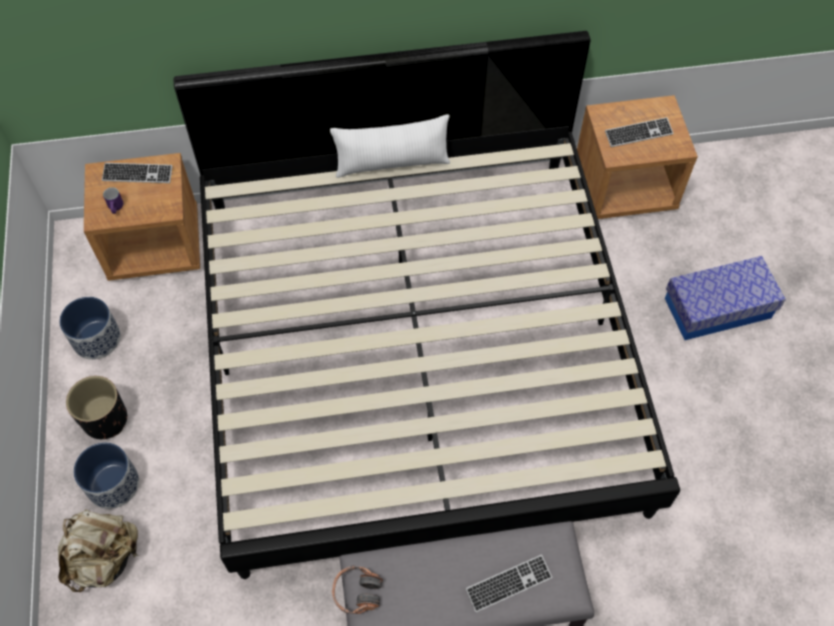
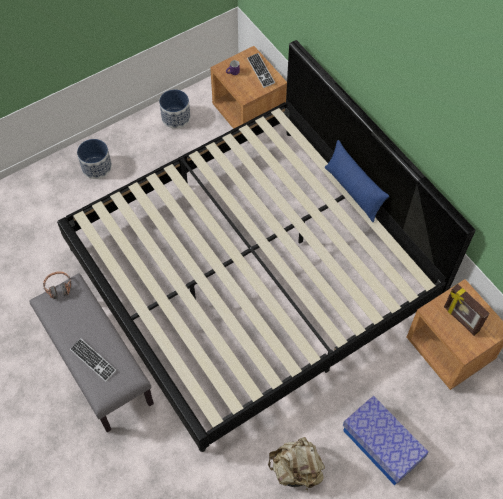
camera: 65 degrees right, 0 degrees up
beige backpack [58,510,139,592] -> beige backpack moved to [268,437,325,491]
black planter [66,376,127,439] -> none
white pillow [330,114,450,178] -> blue pillow [325,140,389,222]
keyboard [605,117,674,147] -> picture frame [444,284,490,336]

